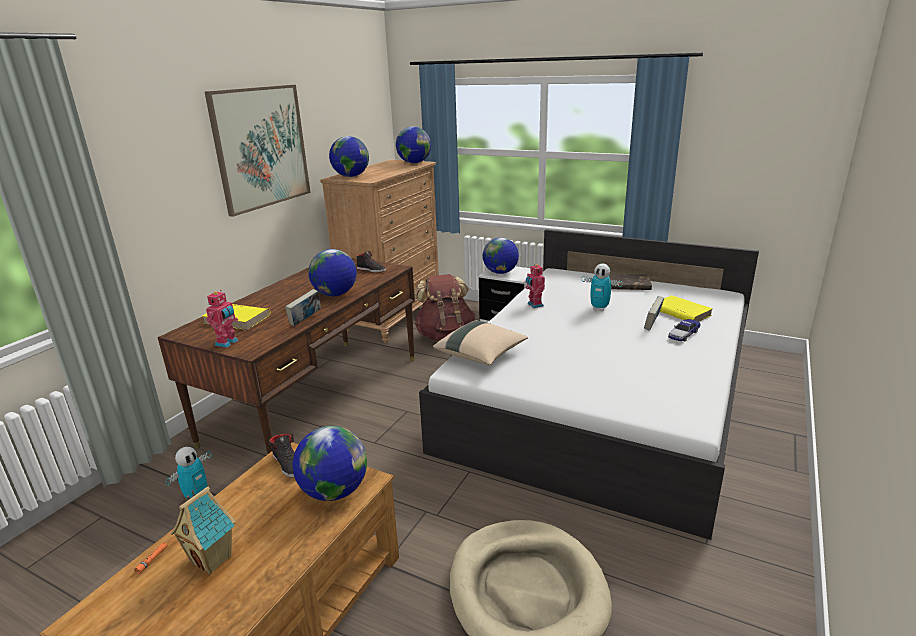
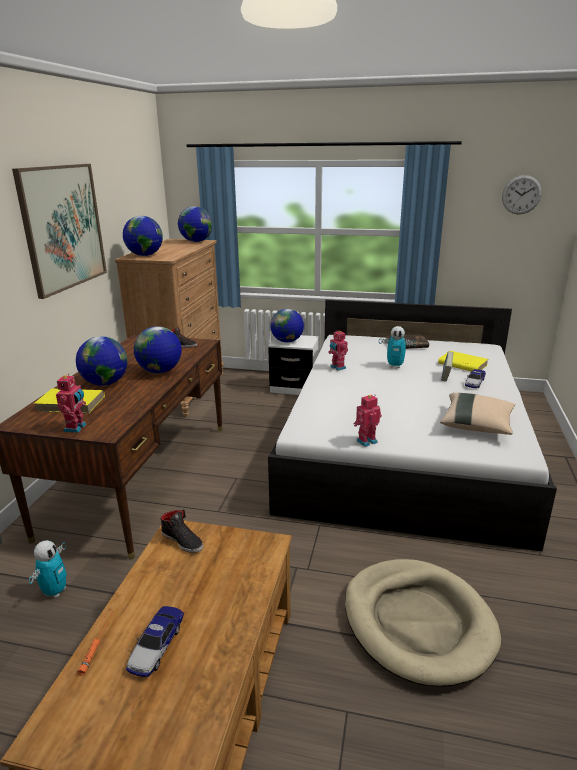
camera: 15 degrees left, 0 degrees up
toy house [170,486,236,574] -> toy car [126,606,184,677]
book [285,289,321,326] -> none
globe [293,426,367,501] -> globe moved to [76,336,128,386]
brown backpack [414,274,475,341] -> none
beige pillow [433,320,528,365] -> beige pillow moved to [440,393,515,435]
none -> toy robot [354,395,382,447]
none -> wall clock [502,175,542,214]

